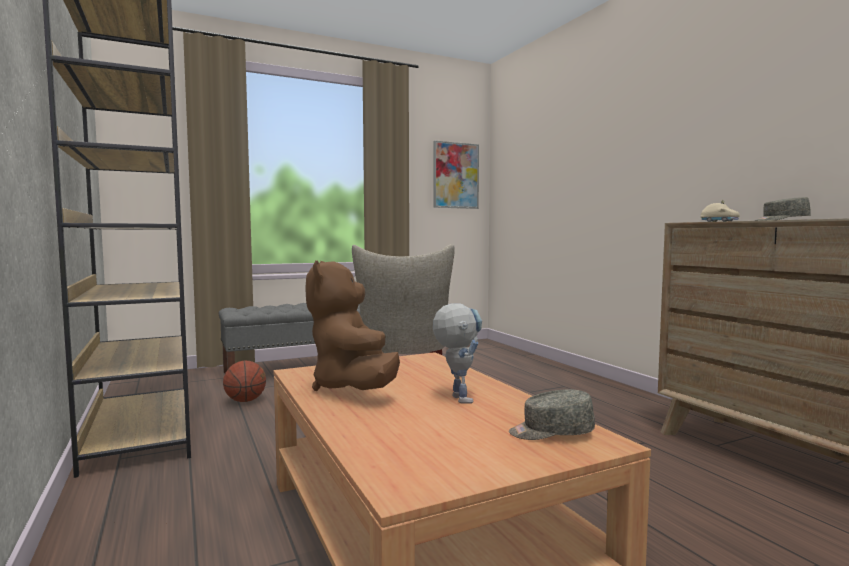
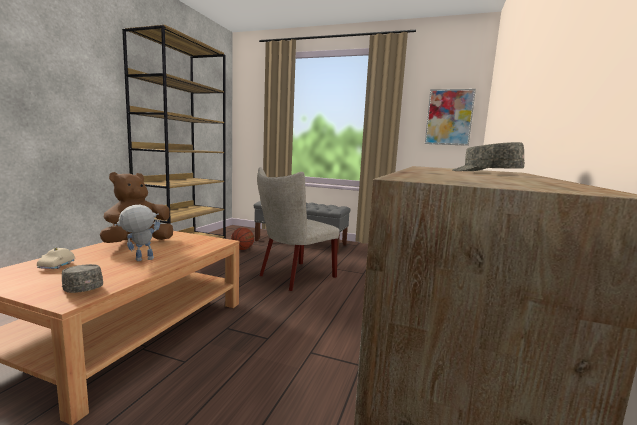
camera: 45 degrees right, 5 degrees up
toy robot [433,303,482,404] -> toy robot turned 150 degrees counterclockwise [114,205,160,261]
beige toy car [700,200,740,222] -> beige toy car moved to [37,247,75,269]

